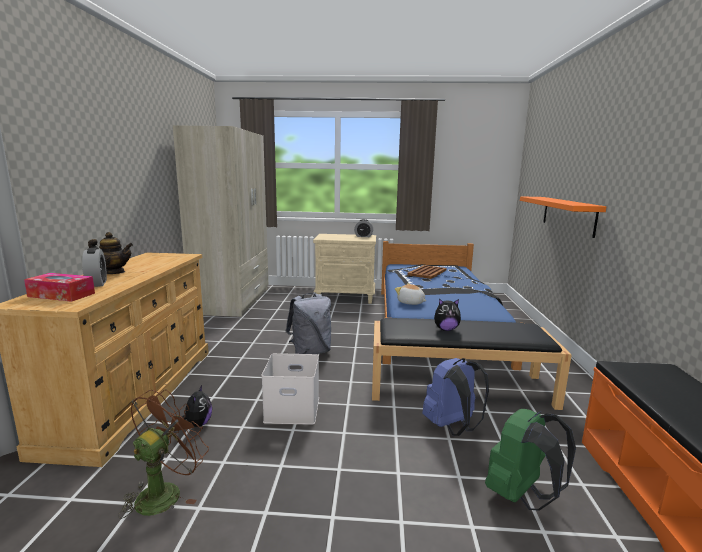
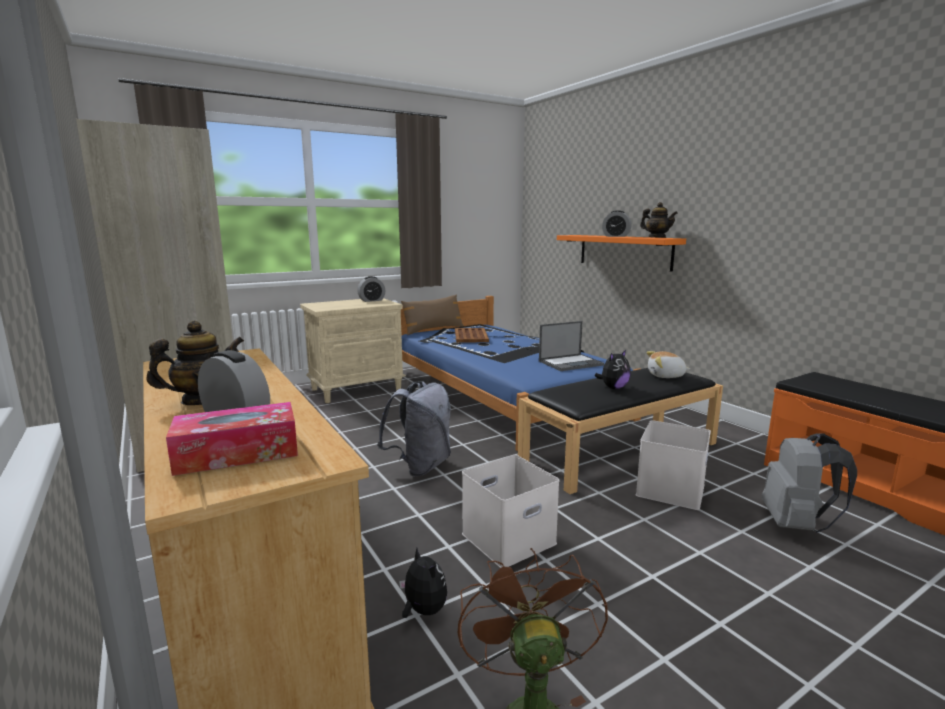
camera: 35 degrees left, 0 degrees up
plush toy [395,283,427,305] -> plush toy moved to [647,351,690,378]
blue backpack [422,358,489,436] -> white storage box [636,420,711,510]
green backpack [485,409,576,511] -> grey backpack [762,433,857,533]
none -> brown pillow [401,294,464,335]
none -> laptop [539,321,604,371]
none -> alarm clock [602,210,632,237]
none -> teapot [640,202,678,238]

